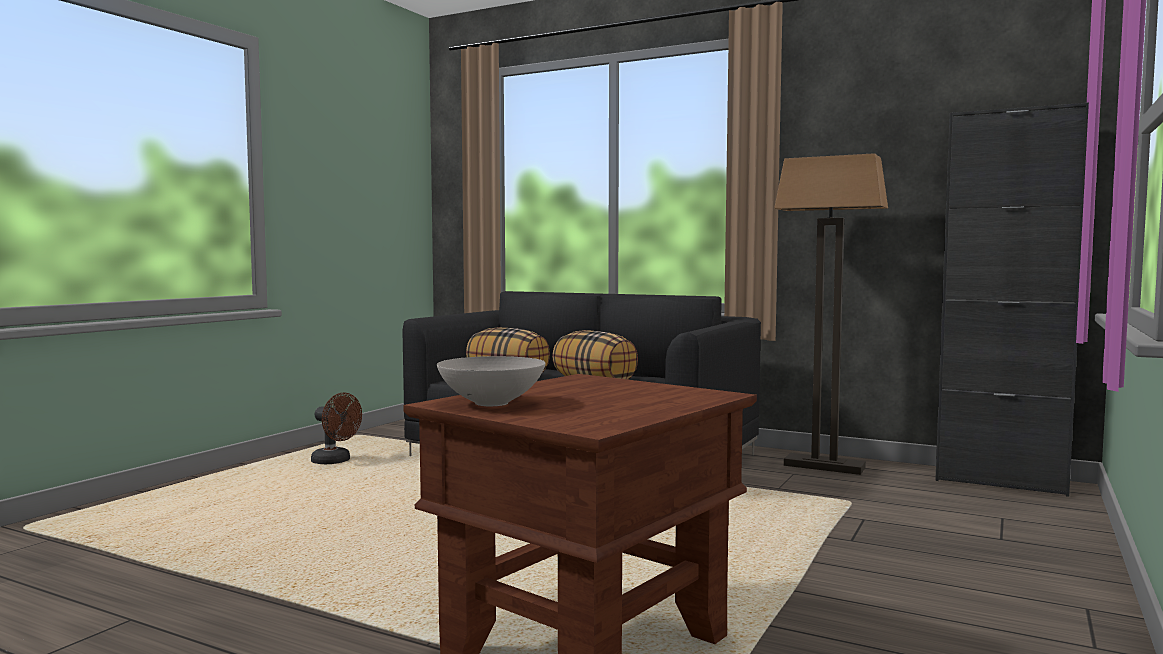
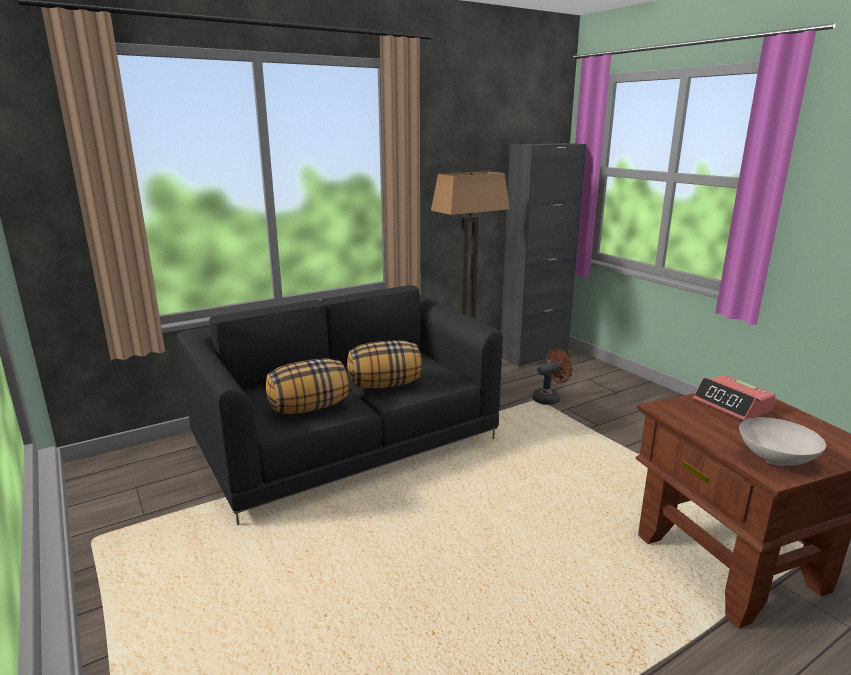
camera: 60 degrees left, 15 degrees up
brown fan [311,393,362,464] -> brown fan moved to [533,349,572,405]
none -> alarm clock [693,375,776,421]

